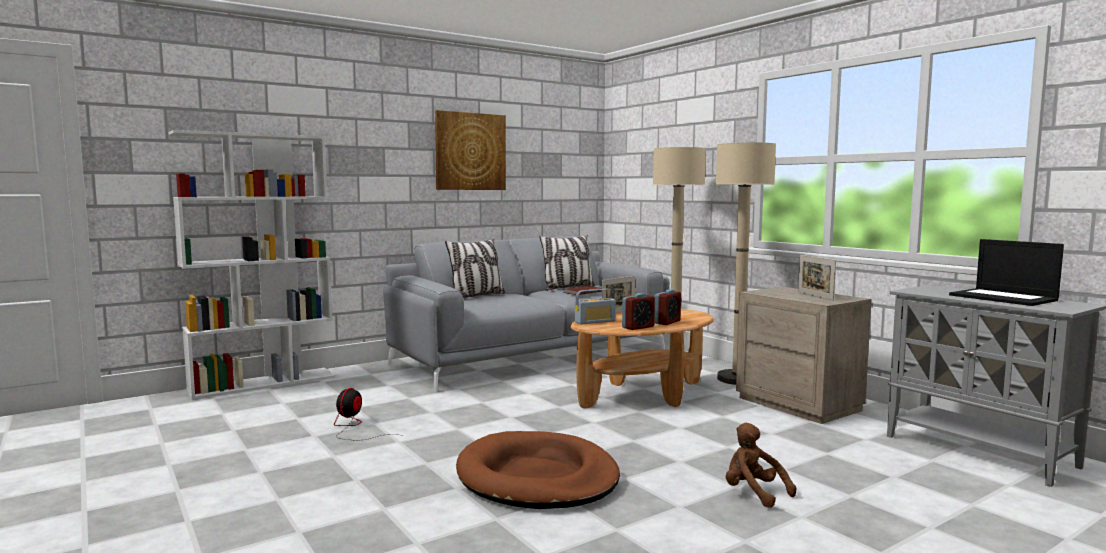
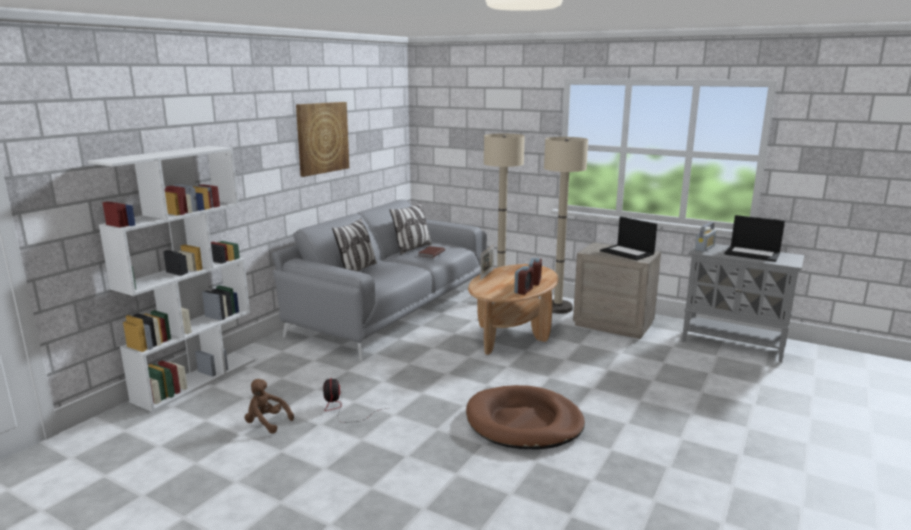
camera: 25 degrees left, 10 degrees up
radio [575,289,616,325] -> radio moved to [695,222,717,252]
brown plush toy [726,423,796,508] -> brown plush toy moved to [244,379,294,434]
picture frame [798,255,836,301] -> laptop [600,217,657,260]

